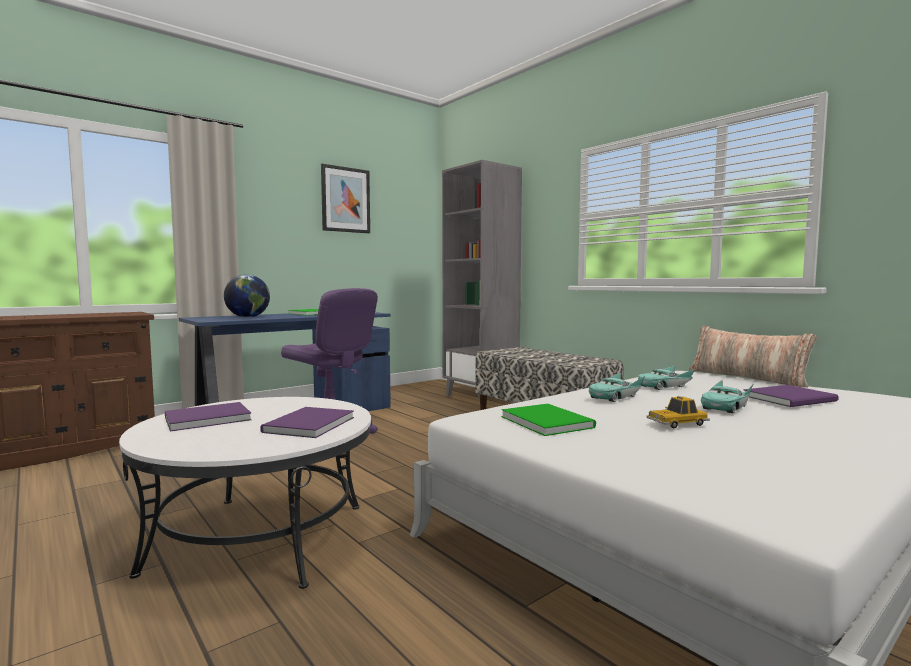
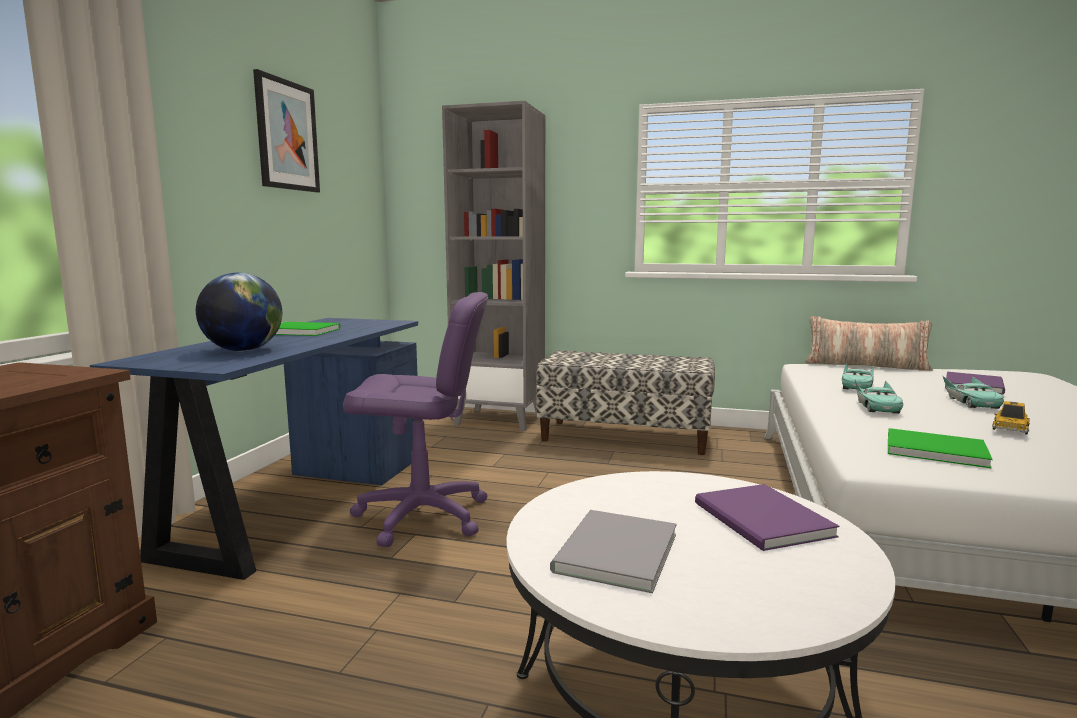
camera: 35 degrees left, 5 degrees up
purple book [165,402,252,431] -> grey book [550,510,677,593]

